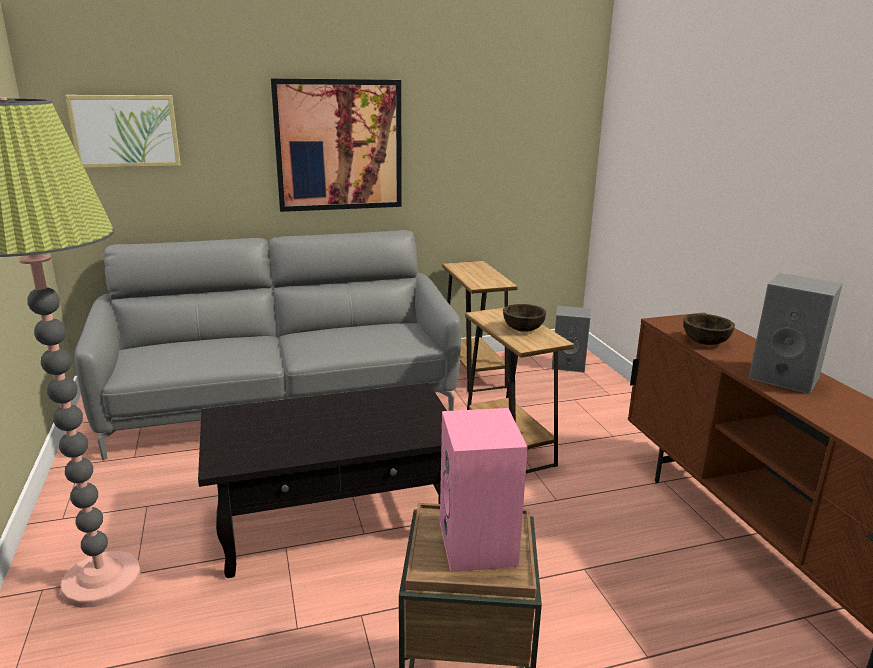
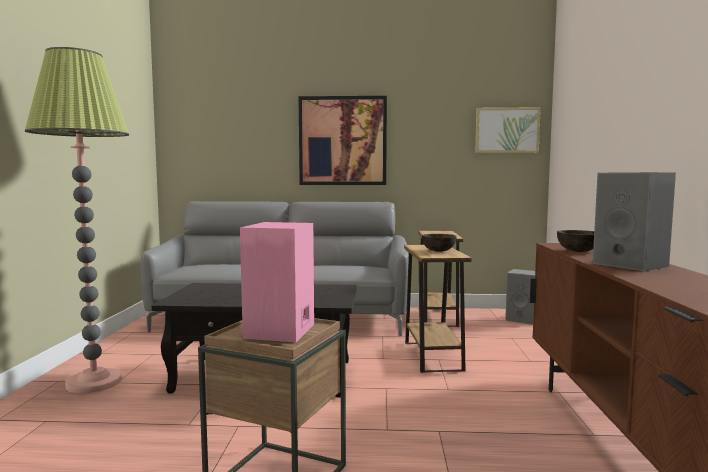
camera: 20 degrees right, 15 degrees down
picture [65,95,181,168] -> picture moved to [475,107,541,153]

